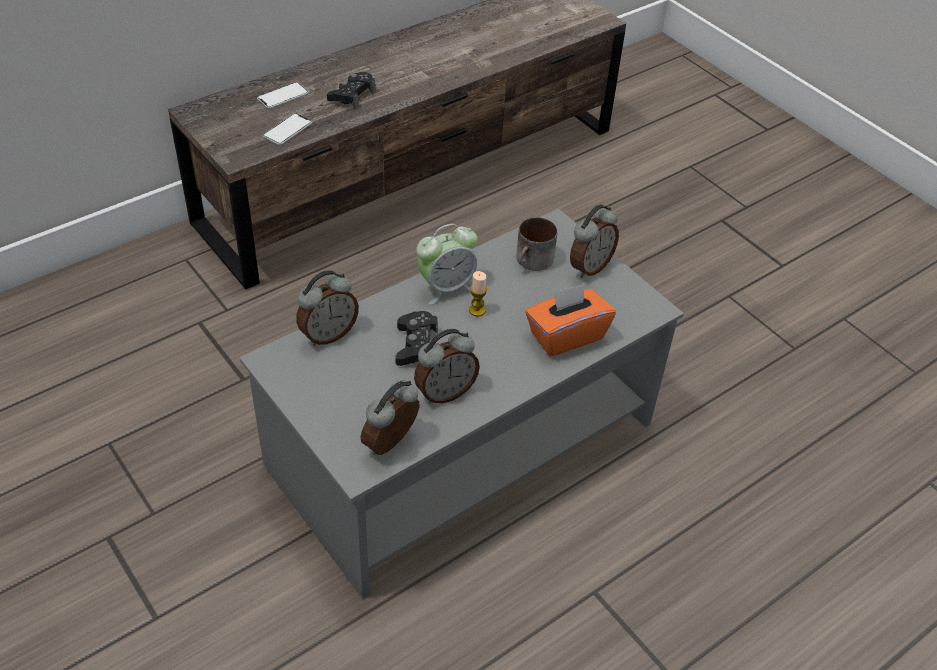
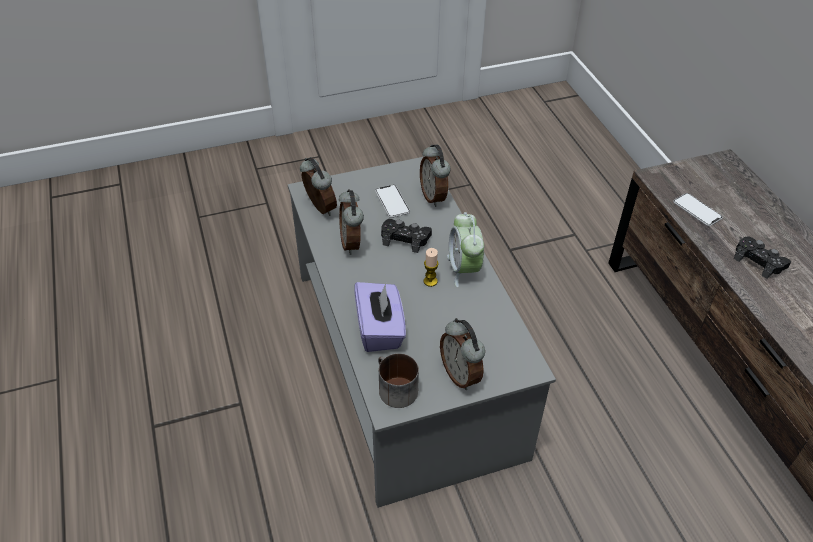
camera: 110 degrees right, 0 degrees up
phone [257,82,309,109] -> phone moved to [375,185,410,218]
mug [516,217,558,271] -> mug moved to [378,353,419,408]
orange tissue box [525,283,616,356] -> purple tissue box [354,282,406,352]

